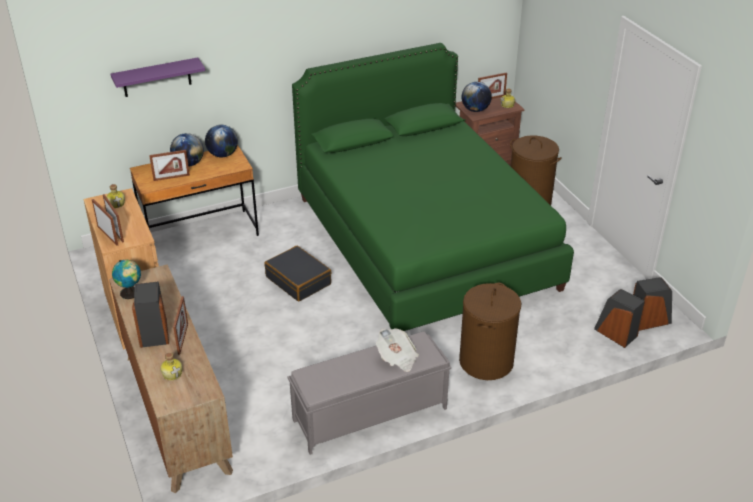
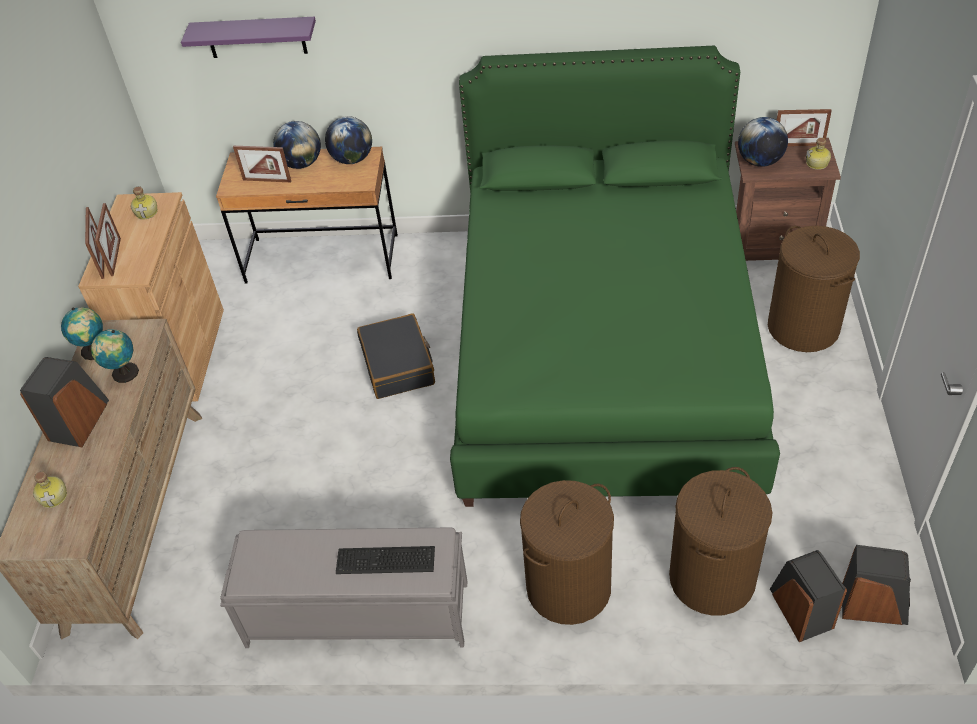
camera: 30 degrees right, 10 degrees up
picture frame [173,296,188,355] -> none
newspaper [376,328,419,372] -> keyboard [336,546,435,574]
none -> globe [91,329,139,383]
none -> brown laundry basket [669,467,772,616]

